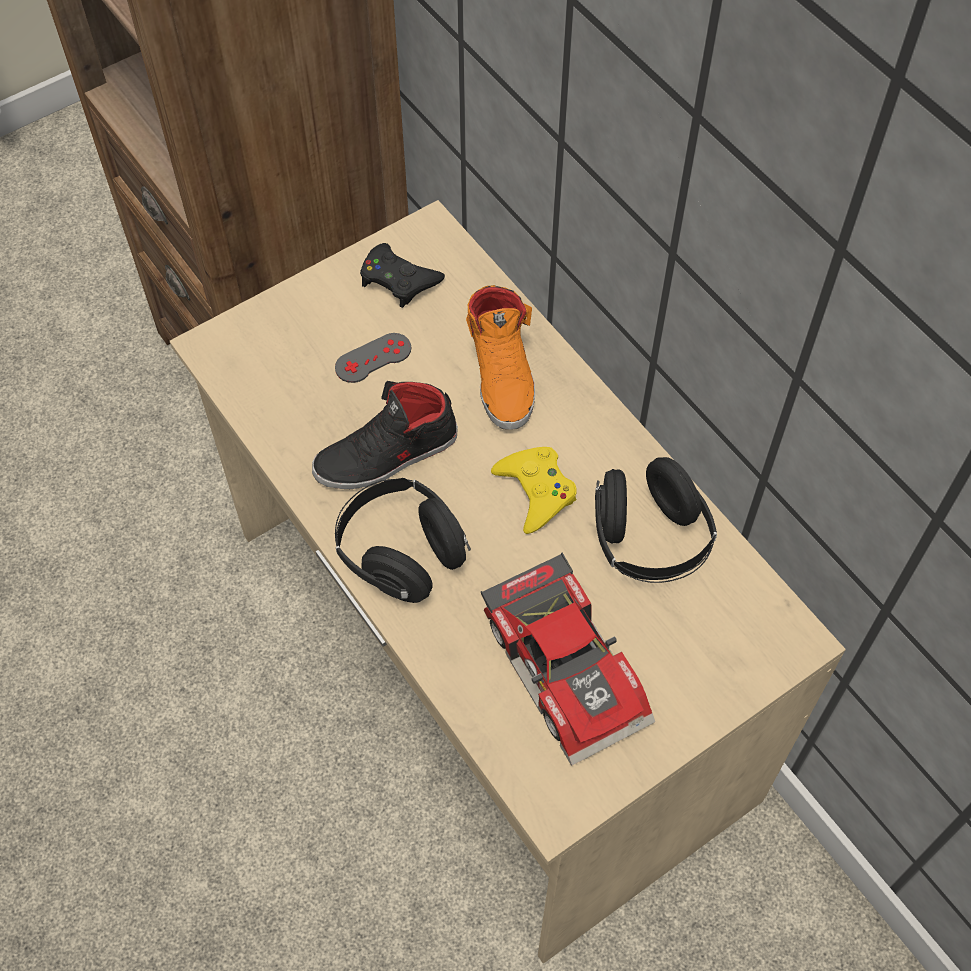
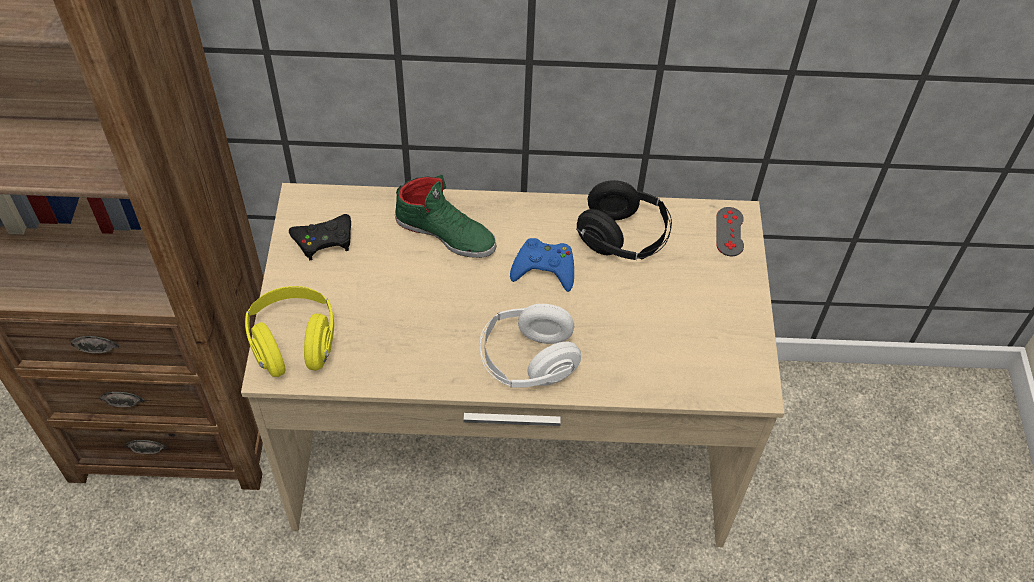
camera: 55 degrees left, 5 degrees down
black shoe [312,381,458,489] -> none
grey game controller [335,333,411,383] -> grey game controller moved to [717,207,744,256]
black headphones [335,478,471,603] -> white headphones [480,304,581,388]
orange shoe [466,285,535,430] -> green shoe [395,175,497,258]
toy car [481,553,655,765] -> none
yellow game controller [491,447,577,534] -> blue game controller [510,238,574,292]
none -> yellow headphones [245,286,334,377]

